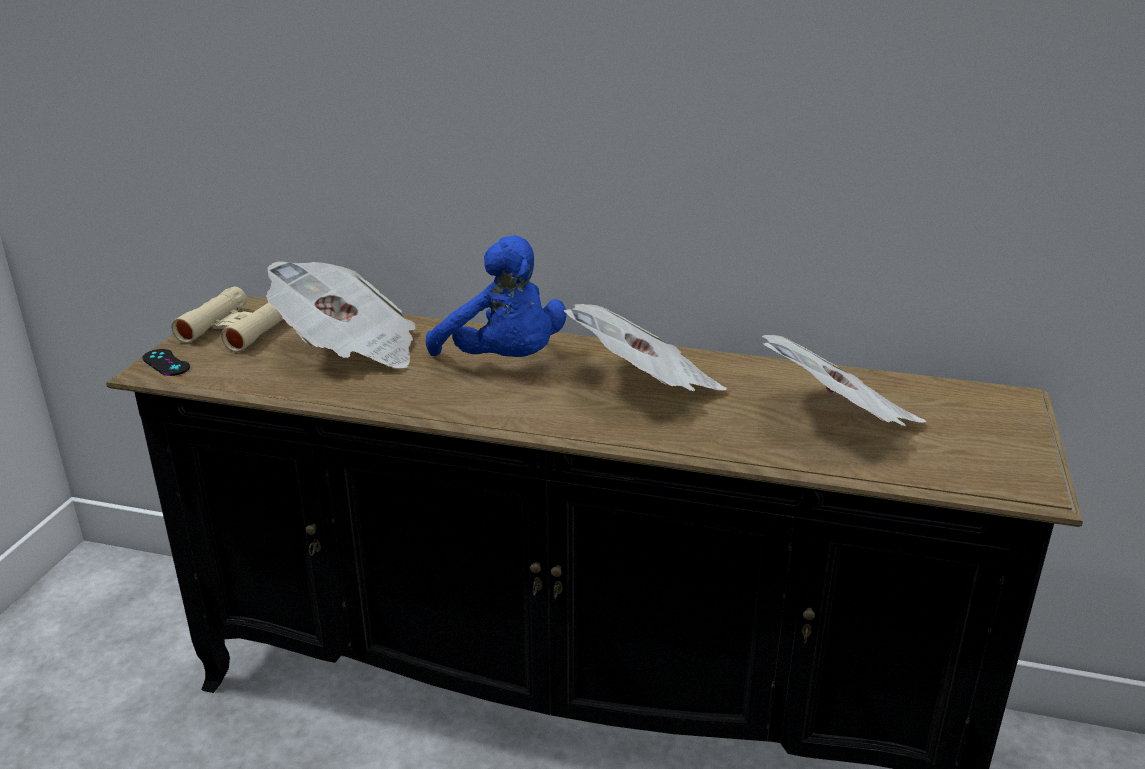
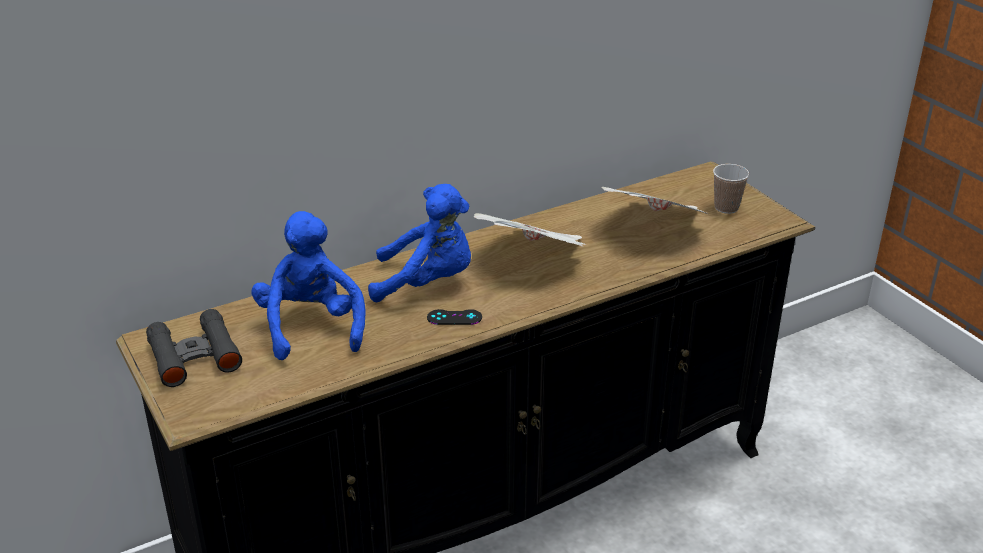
camera: 45 degrees left, 5 degrees up
black game controller [142,349,190,376] -> black game controller moved to [427,309,482,325]
beige binoculars [171,287,284,352] -> black binoculars [146,309,242,387]
newspaper [266,261,416,369] -> blue plush toy [251,211,366,360]
none -> cup [713,164,749,214]

